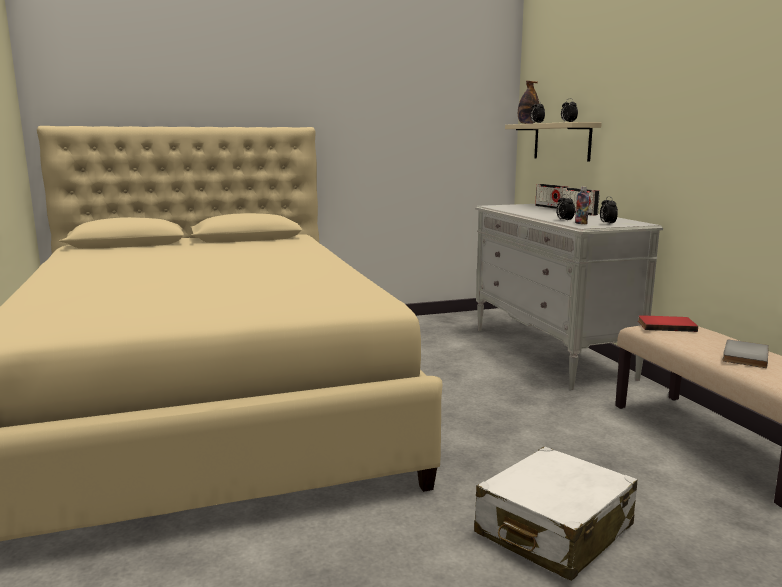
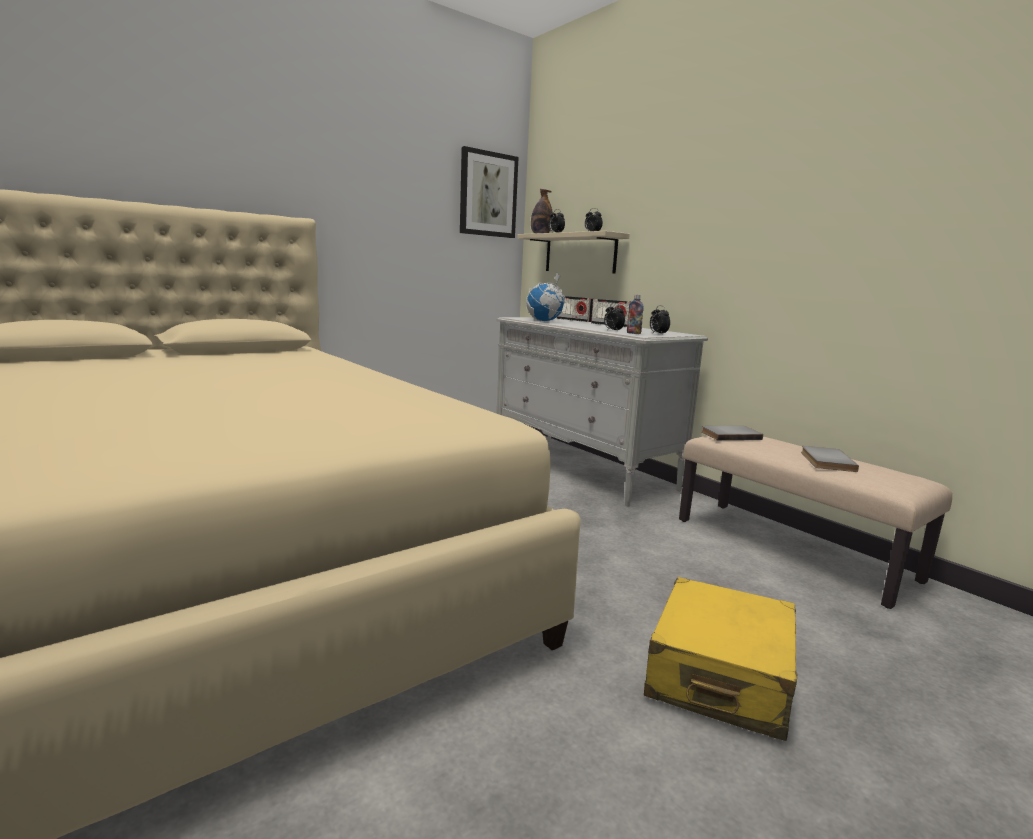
camera: 20 degrees left, 0 degrees up
white suitcase [474,446,638,581] -> yellow suitcase [644,577,797,741]
red book [638,315,698,332] -> grey book [701,426,763,440]
none -> picture [460,146,518,238]
none -> globe [526,272,566,321]

